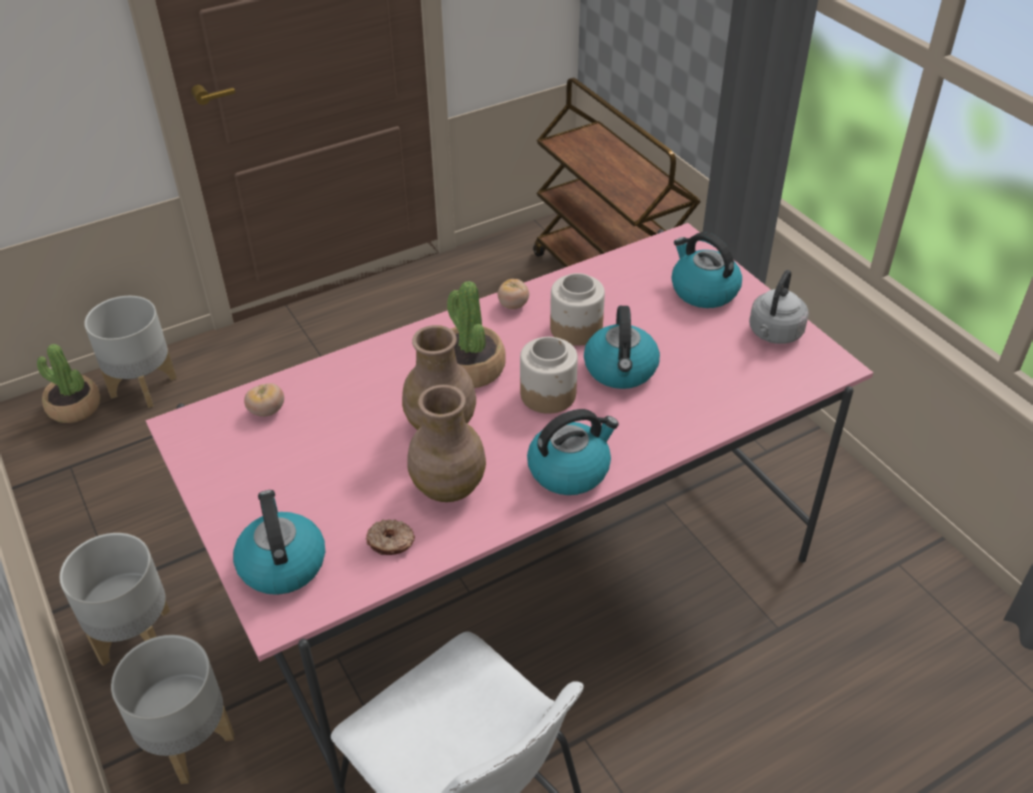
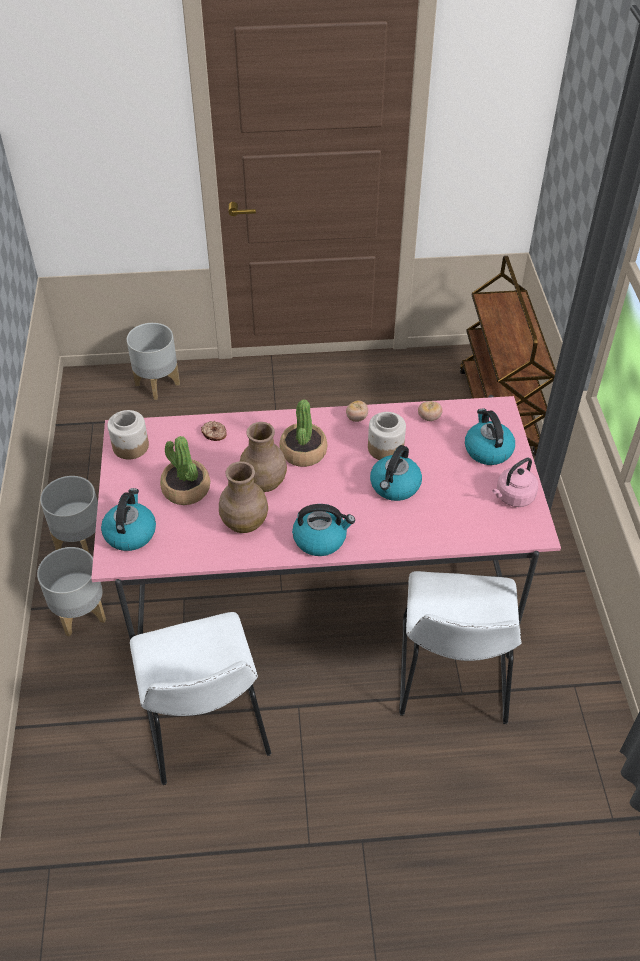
camera: 25 degrees right, 5 degrees up
potted plant [37,344,100,423] -> potted plant moved to [160,436,210,505]
tomato [244,383,284,417] -> tomato moved to [418,401,442,421]
donut [366,519,415,555] -> donut moved to [201,421,227,441]
jar [520,337,578,414] -> jar moved to [108,410,149,460]
grey kettle [749,270,809,344] -> pink kettle [492,458,538,507]
none -> white chair [399,571,522,724]

